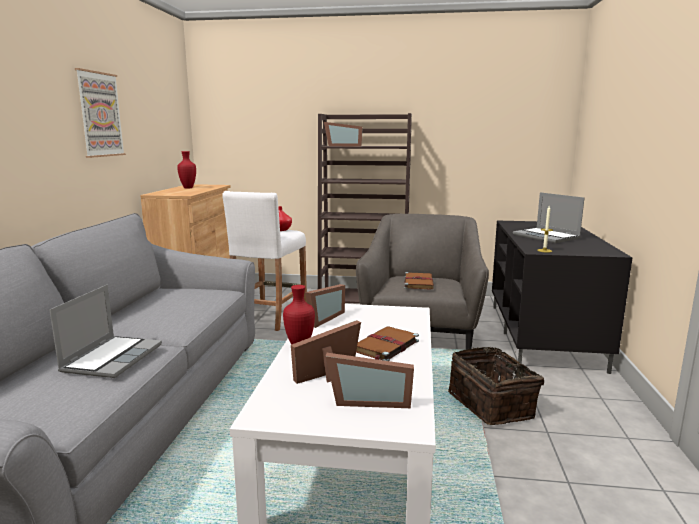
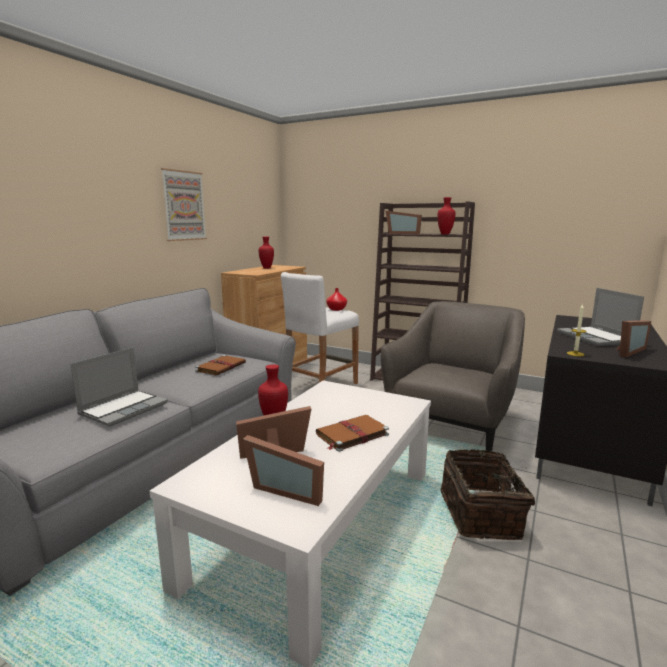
camera: 20 degrees right, 0 degrees up
picture frame [305,284,345,328] -> picture frame moved to [616,320,651,358]
brown book [404,272,434,290] -> brown book moved to [195,355,246,376]
none -> red vase [437,197,456,234]

